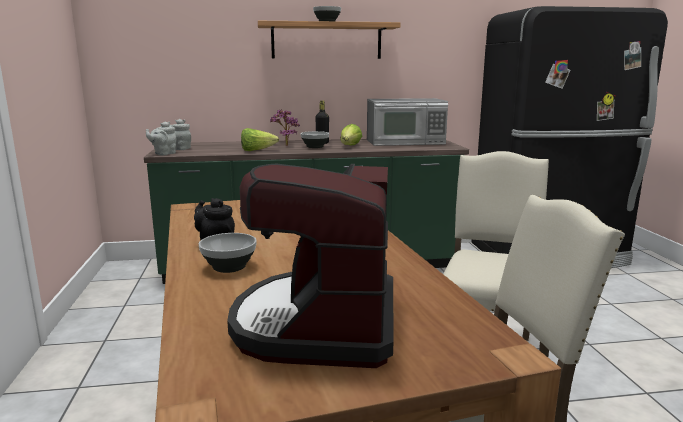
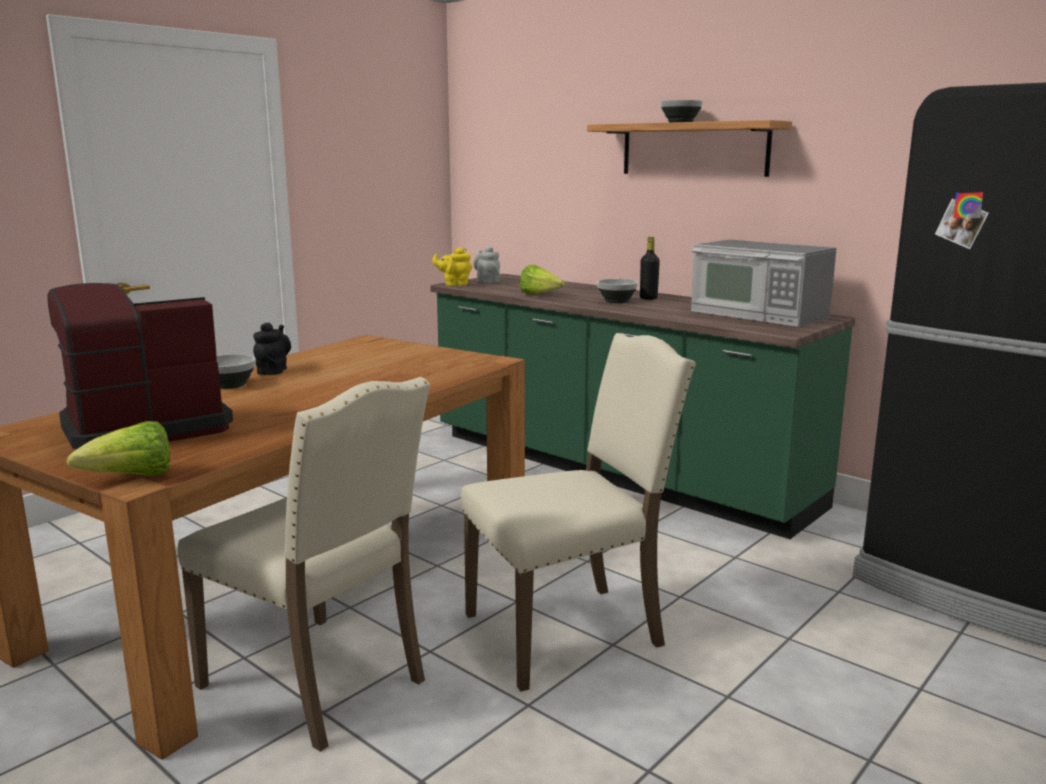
camera: 50 degrees right, 0 degrees up
grey teapot [146,122,176,155] -> yellow teapot [432,248,472,286]
potted plant [270,109,300,146] -> none
lettuce [341,124,362,145] -> lettuce moved to [67,421,170,476]

